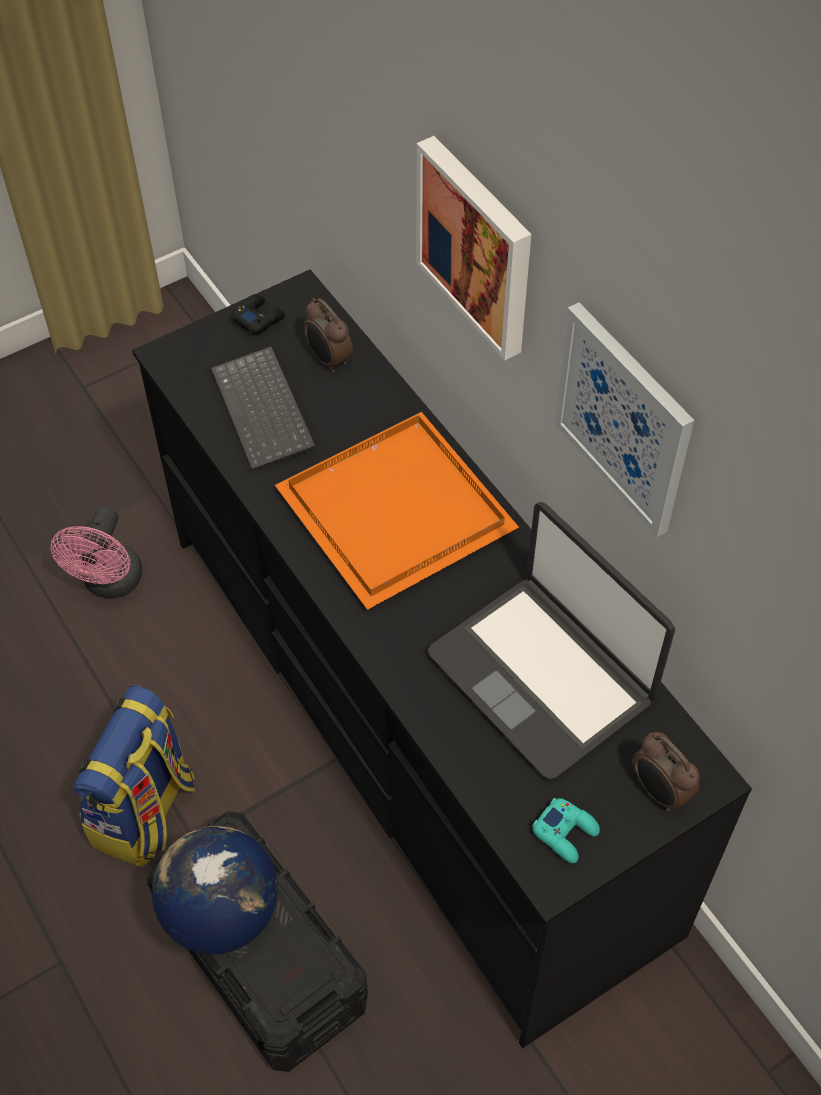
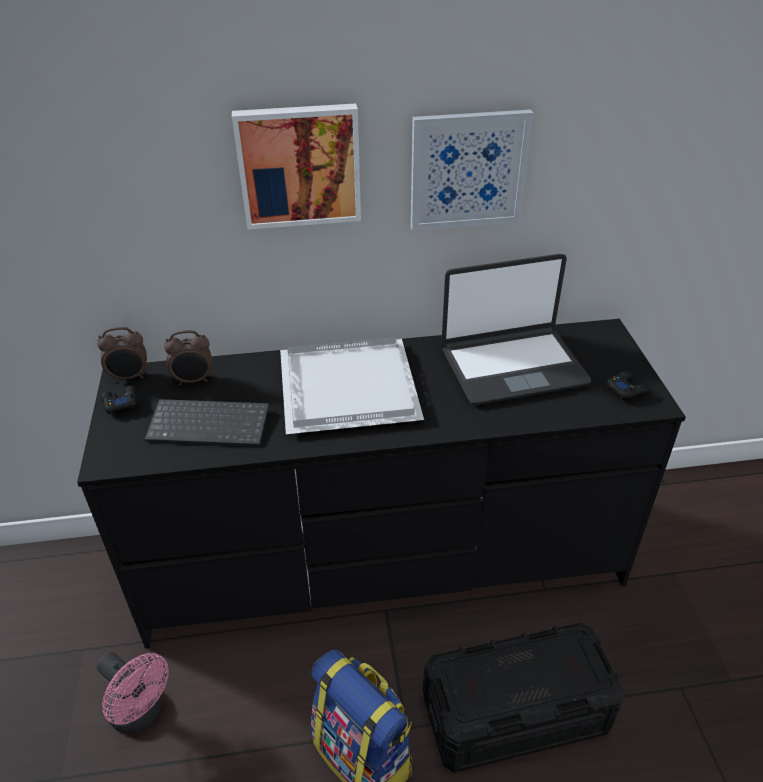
camera: 65 degrees left, 15 degrees down
globe [152,826,278,954] -> none
orange tray [275,412,519,610] -> white tray [280,337,424,434]
turquoise game controller [532,798,600,863] -> black game controller [606,371,650,400]
alarm clock [633,732,700,811] -> alarm clock moved to [97,327,147,382]

